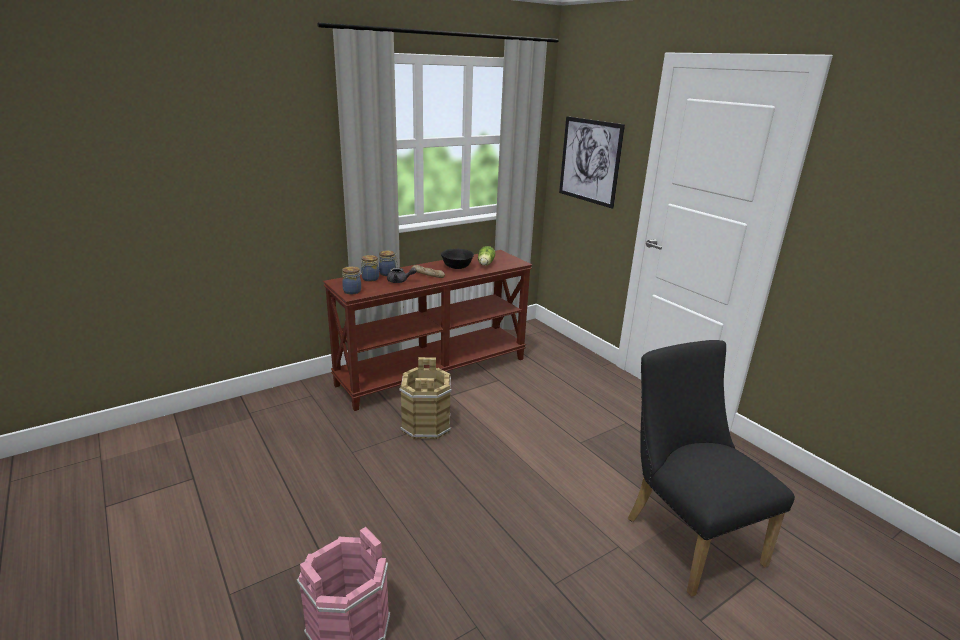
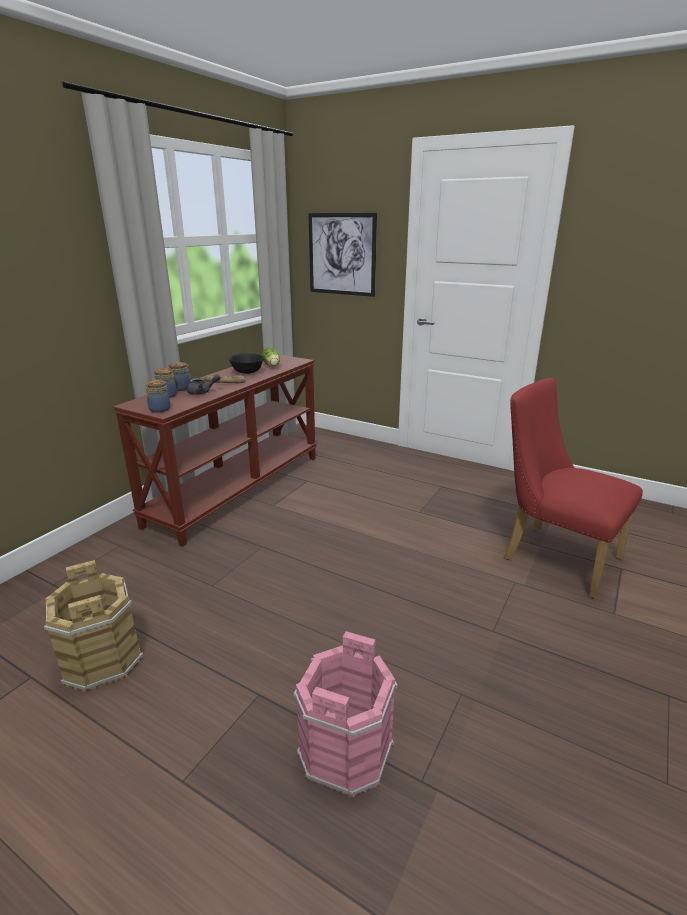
camera: 25 degrees left, 0 degrees up
brown bucket [399,357,452,439] -> brown bucket moved to [44,560,143,692]
black chair [628,340,795,597] -> red chair [505,378,643,599]

